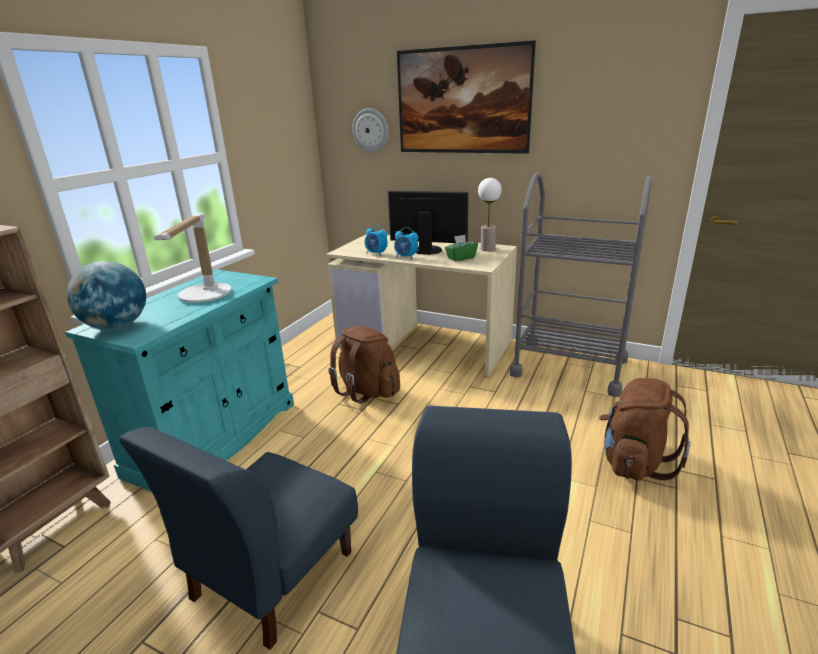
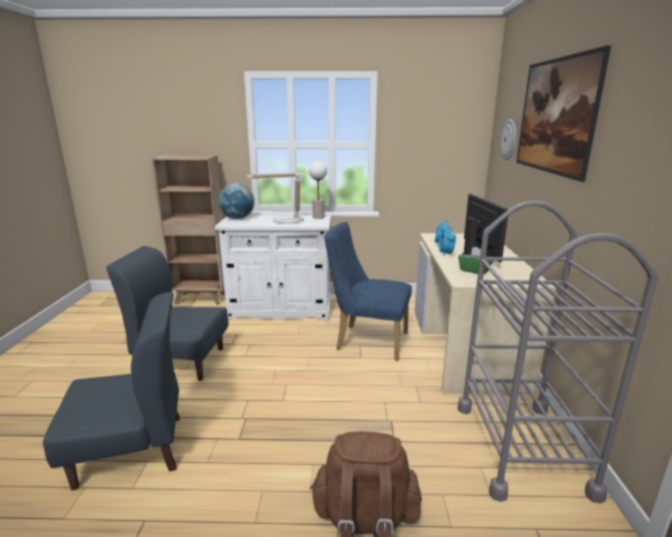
camera: 65 degrees right, 5 degrees down
turquoise cabinet [65,270,294,492] -> white cabinet [215,214,331,320]
brown backpack [328,326,400,404] -> blue chair [324,222,412,361]
table lamp [478,178,502,251] -> table lamp moved to [309,161,327,219]

